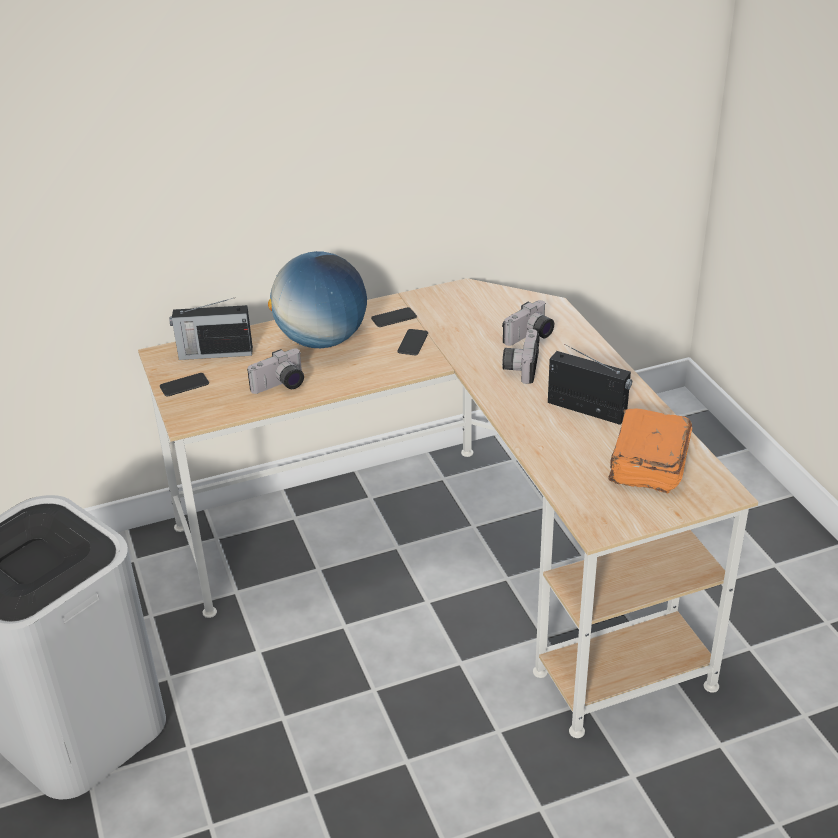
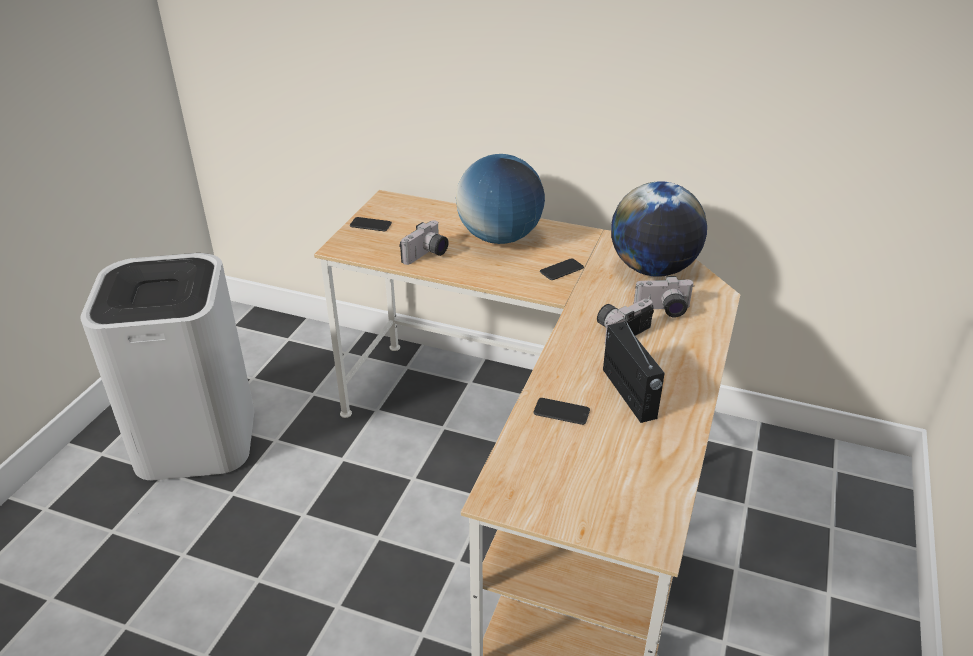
camera: 40 degrees right, 0 degrees up
radio [170,298,253,360] -> none
camera [247,348,304,394] -> camera turned 60 degrees counterclockwise [399,220,448,265]
phone [371,307,417,327] -> phone moved to [533,398,590,425]
orange book [608,409,692,493] -> none
none -> globe [611,181,707,277]

